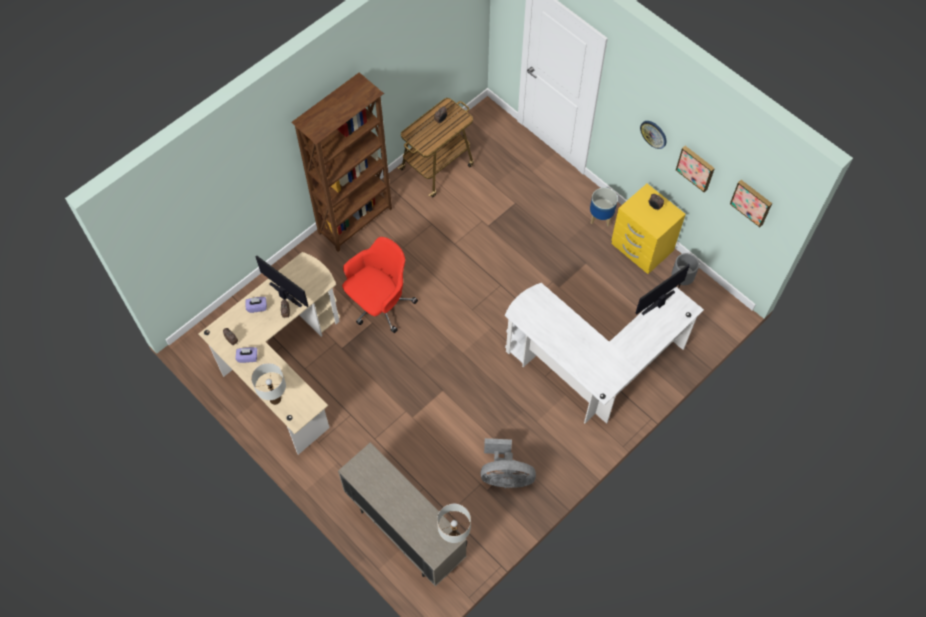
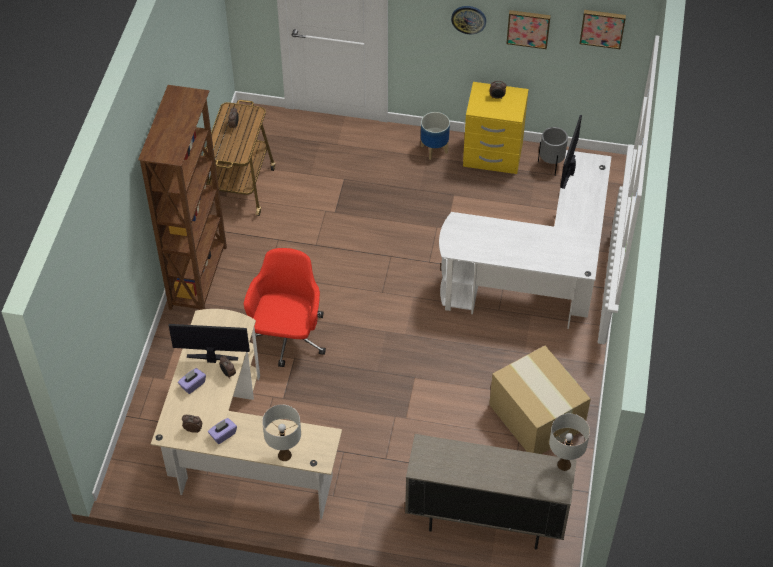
camera: 35 degrees left, 10 degrees down
grey fan [481,438,536,489] -> cardboard box [489,346,591,454]

